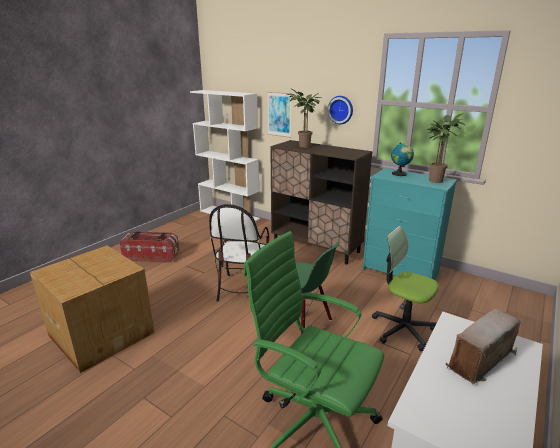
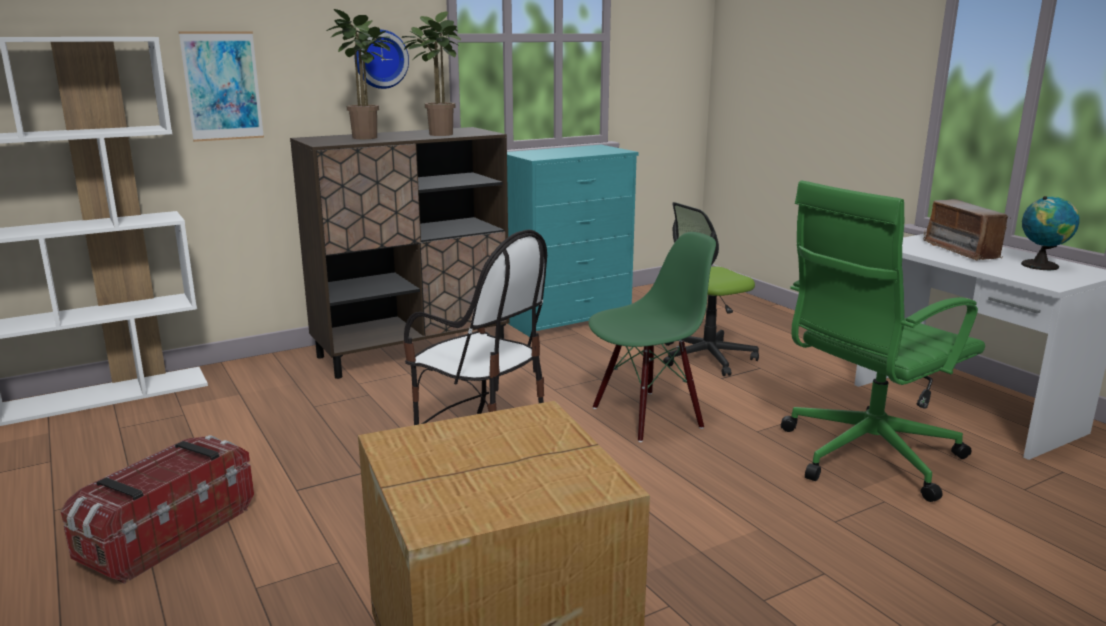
camera: 65 degrees left, 5 degrees down
globe [391,143,414,176] -> globe moved to [1021,196,1079,270]
potted plant [426,113,466,183] -> potted plant moved to [401,11,461,136]

